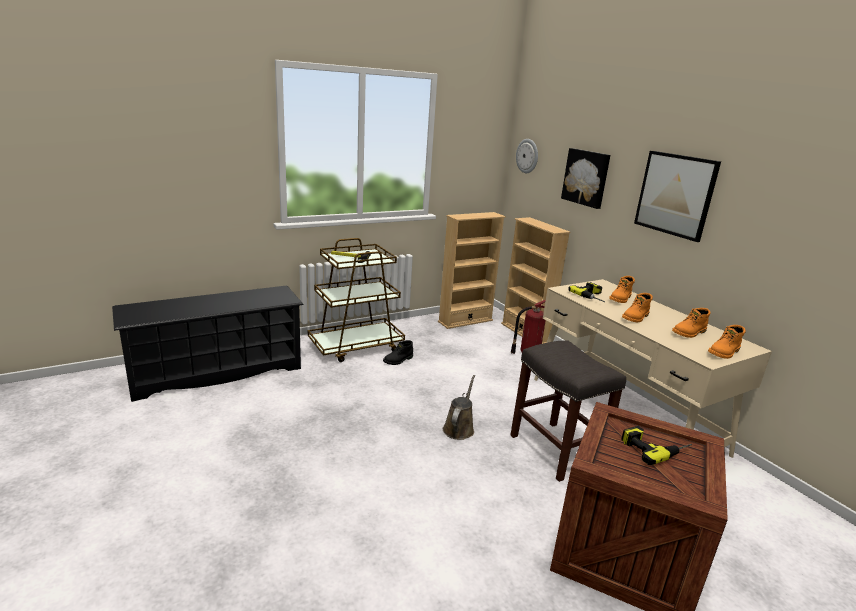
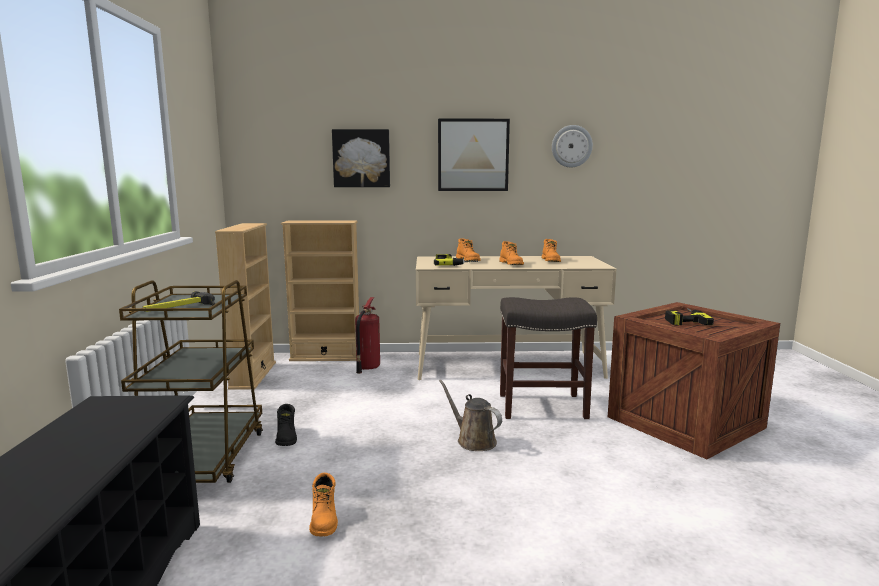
camera: 60 degrees left, 10 degrees down
wall clock [516,139,538,173] -> wall clock moved to [552,125,593,167]
orange boot [708,325,746,359] -> orange boot moved to [309,473,338,537]

